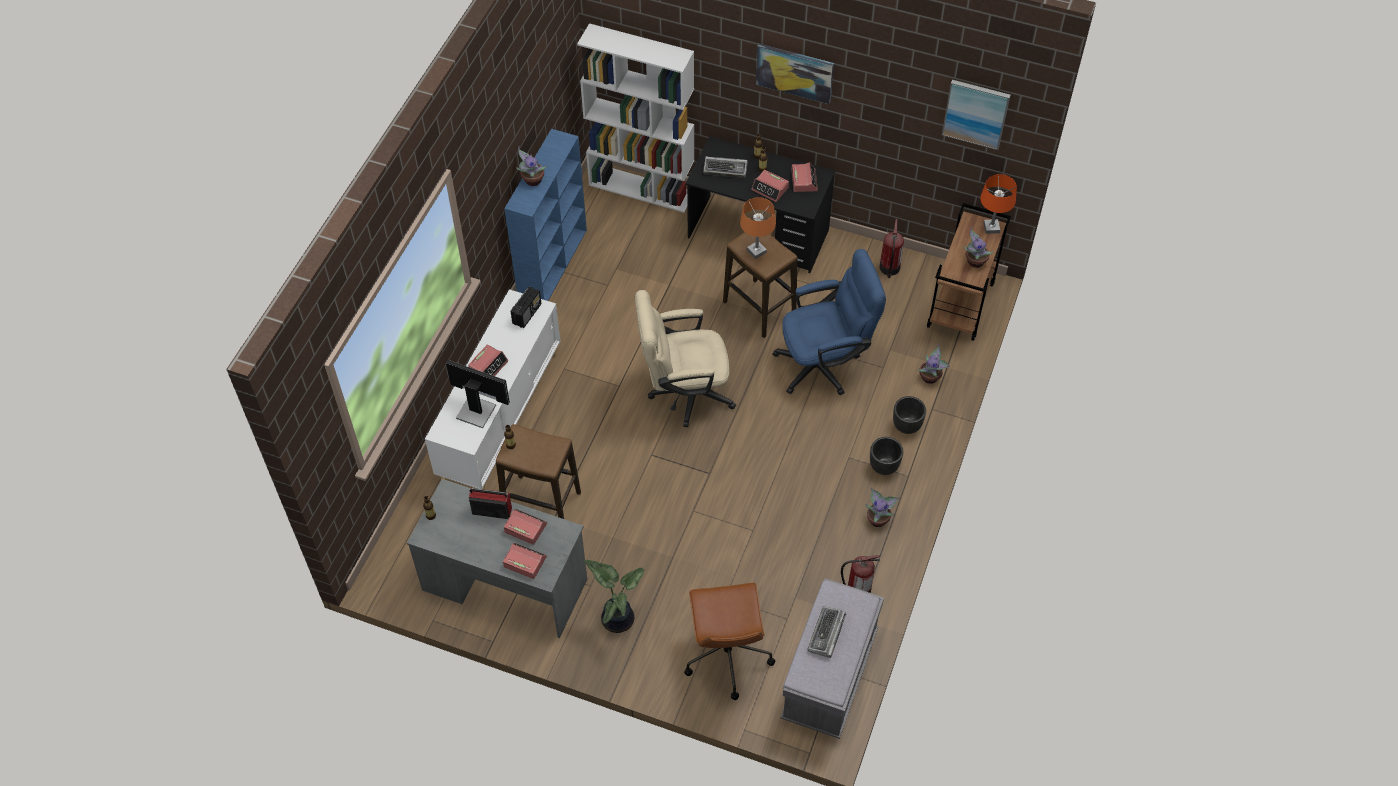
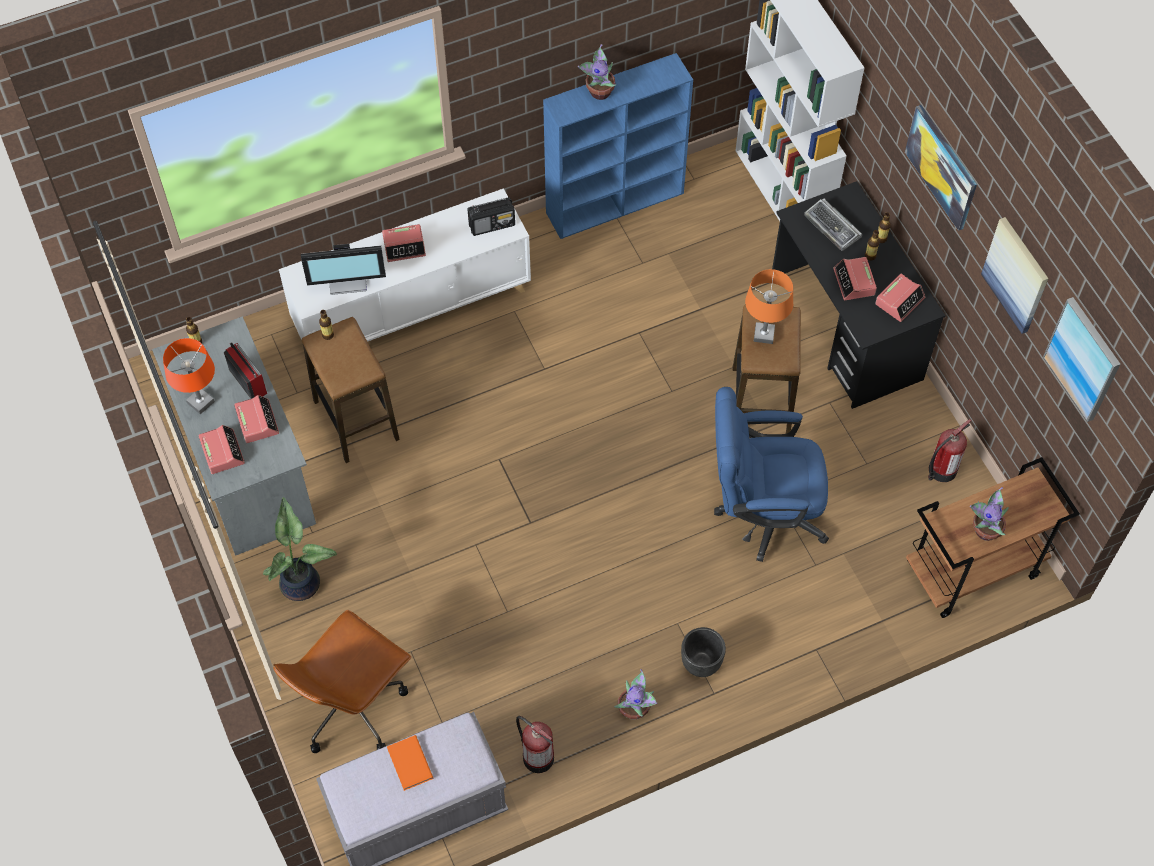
camera: 45 degrees right, 5 degrees up
monitor [446,360,510,428] -> monitor turned 105 degrees clockwise [301,244,386,295]
beige office chair [635,290,736,427] -> none
blue office chair [772,249,886,395] -> blue office chair turned 150 degrees clockwise [714,387,829,562]
keyboard [807,606,846,658] -> orange book [387,735,433,791]
black planter [893,396,926,434] -> none
potted plant [918,344,950,384] -> none
orange table lamp [980,174,1017,234] -> orange table lamp moved to [163,338,215,414]
none -> picture [981,217,1049,334]

